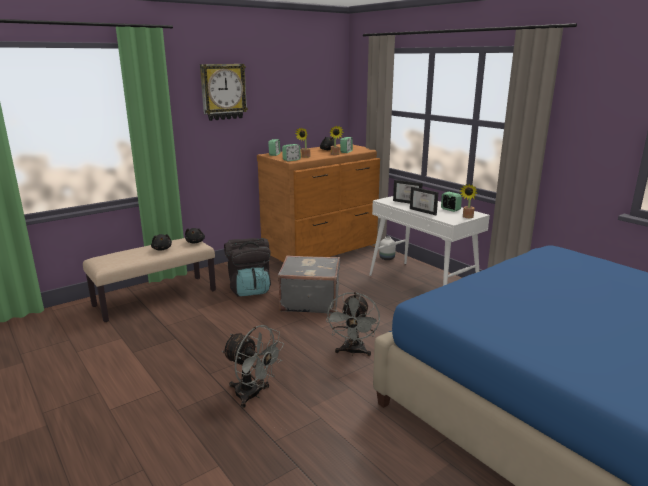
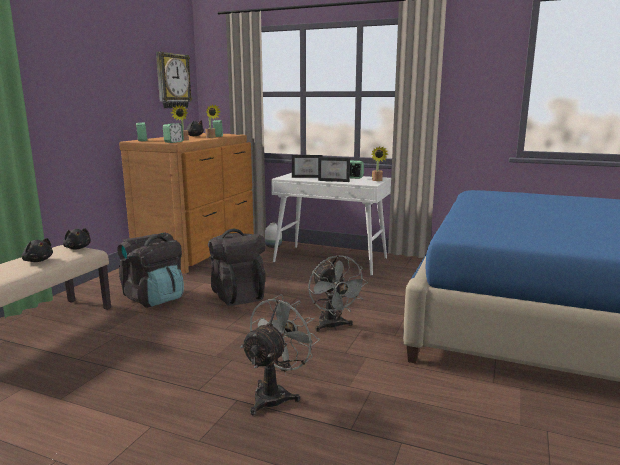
camera: 30 degrees left, 5 degrees down
wall clock [200,64,248,121] -> wall clock moved to [156,52,193,108]
grey fan [222,325,284,408] -> grey fan turned 60 degrees counterclockwise [240,295,320,415]
grey suitcase [278,255,340,314] -> black backpack [208,229,266,306]

